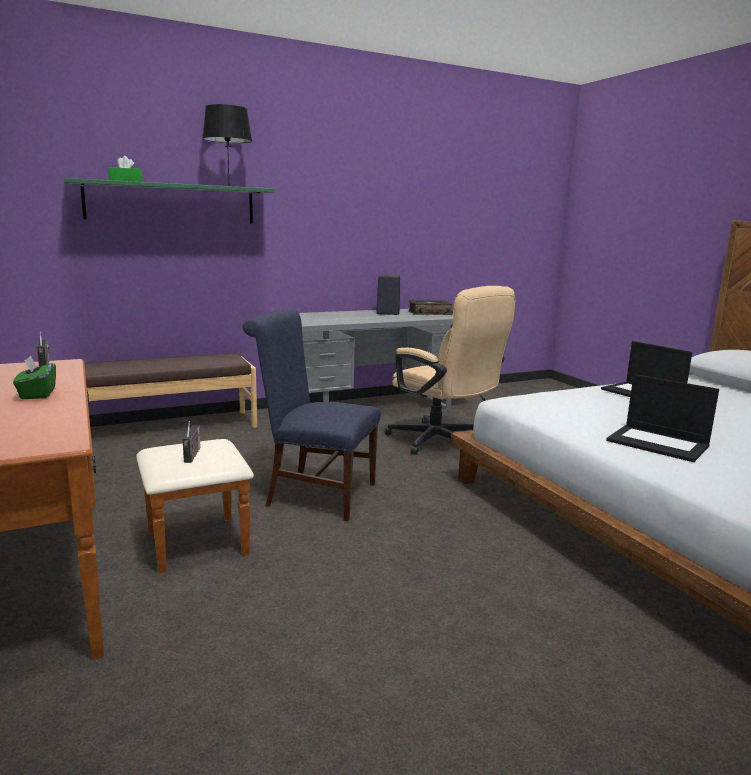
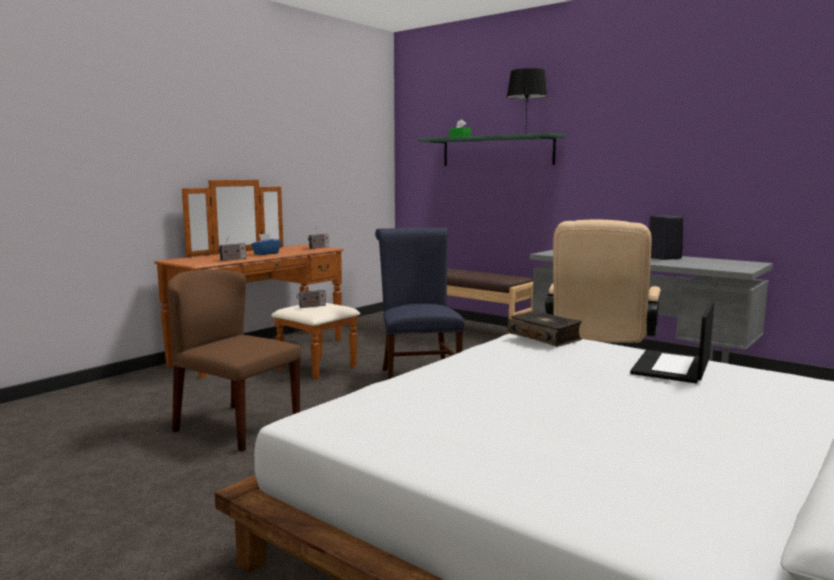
camera: 65 degrees right, 5 degrees down
green tissue box [13,356,56,399] -> blue tissue box [251,233,281,255]
book [408,300,453,315] -> book moved to [508,311,582,347]
laptop [606,374,719,462] -> none
none -> brown chair [167,269,301,452]
none -> radio [218,236,246,261]

